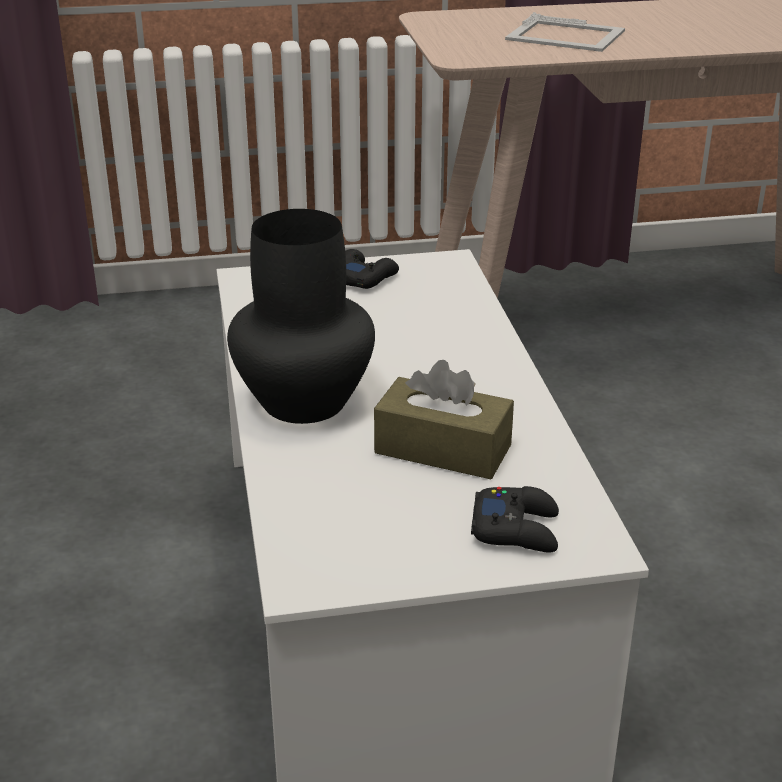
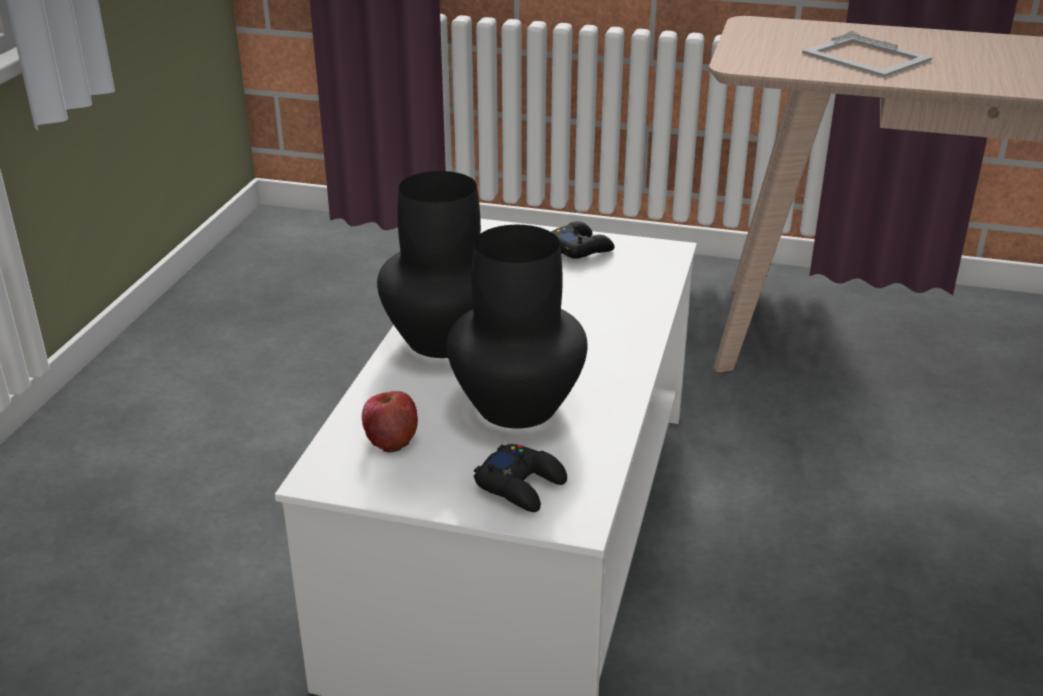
camera: 25 degrees right, 0 degrees up
brown tissue box [374,360,514,479] -> black vase [447,225,588,429]
none -> apple [362,391,418,453]

